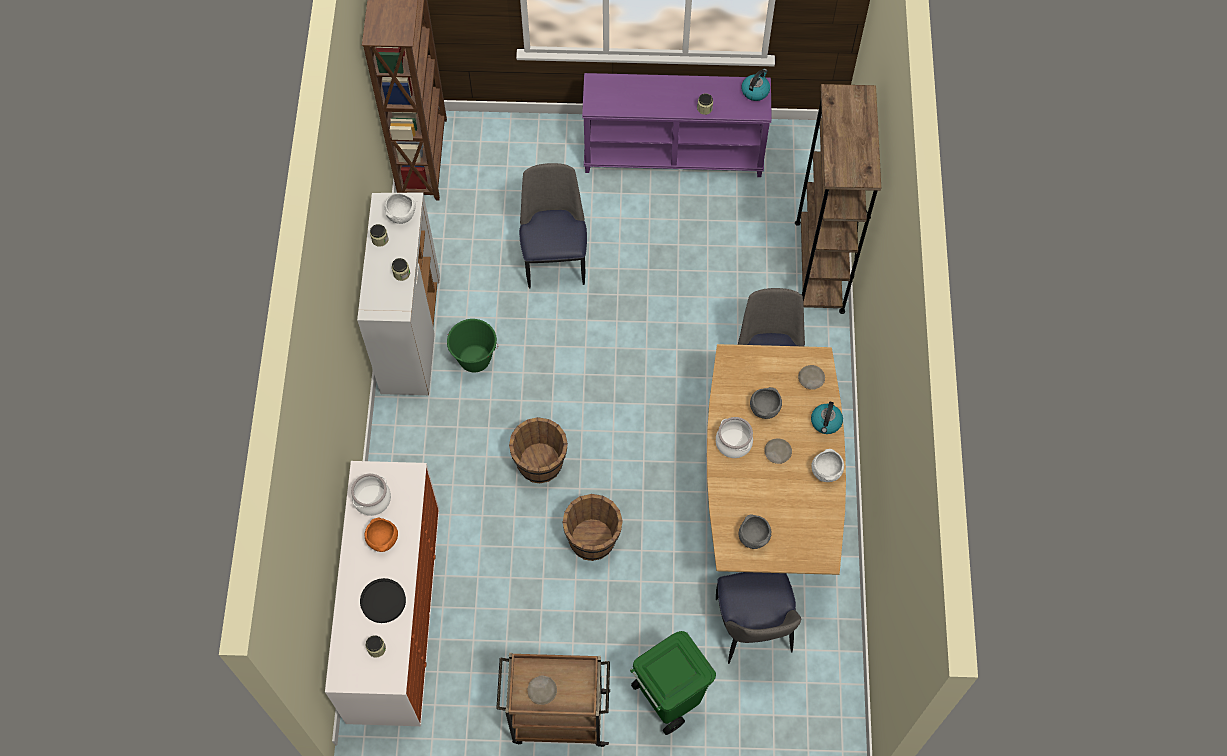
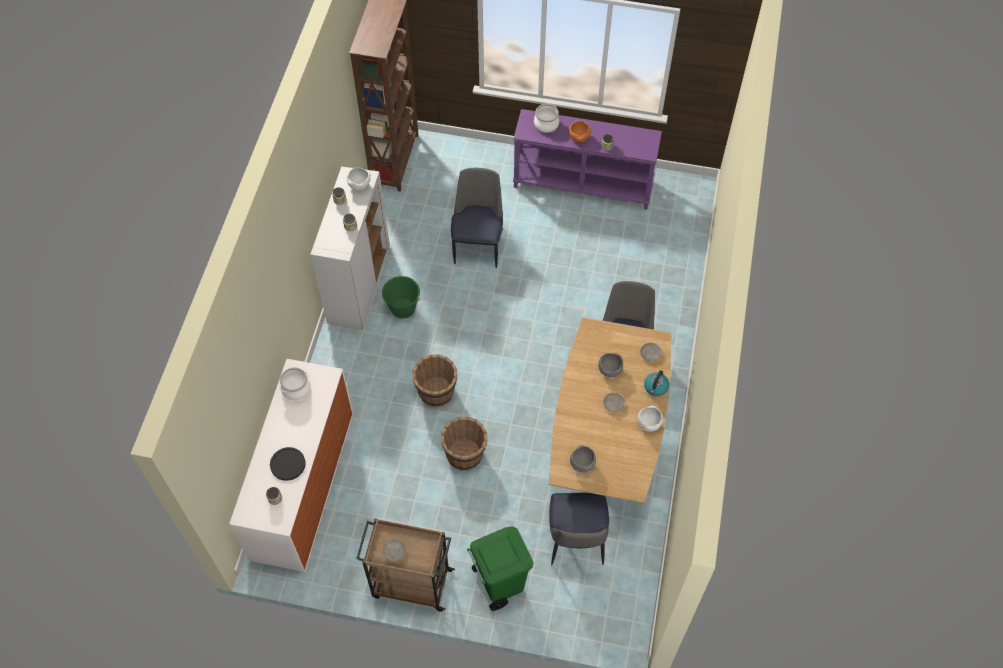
camera: 10 degrees right, 5 degrees down
orange bowl [365,518,398,552] -> orange bowl moved to [569,121,591,143]
cooking pot [716,417,753,458] -> cooking pot moved to [534,104,559,133]
kettle [741,69,770,101] -> none
brown bookcase [795,84,881,314] -> none

